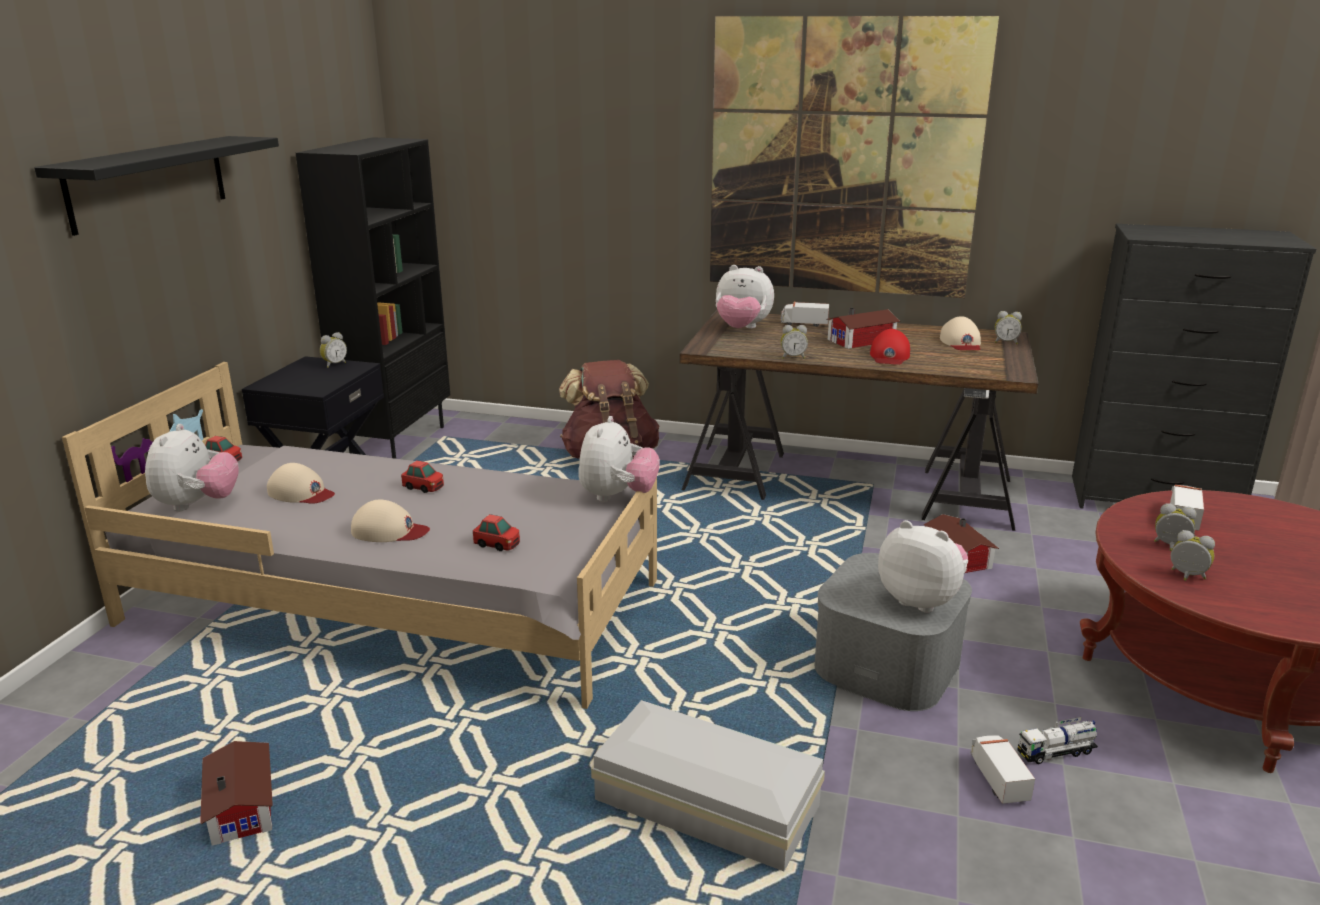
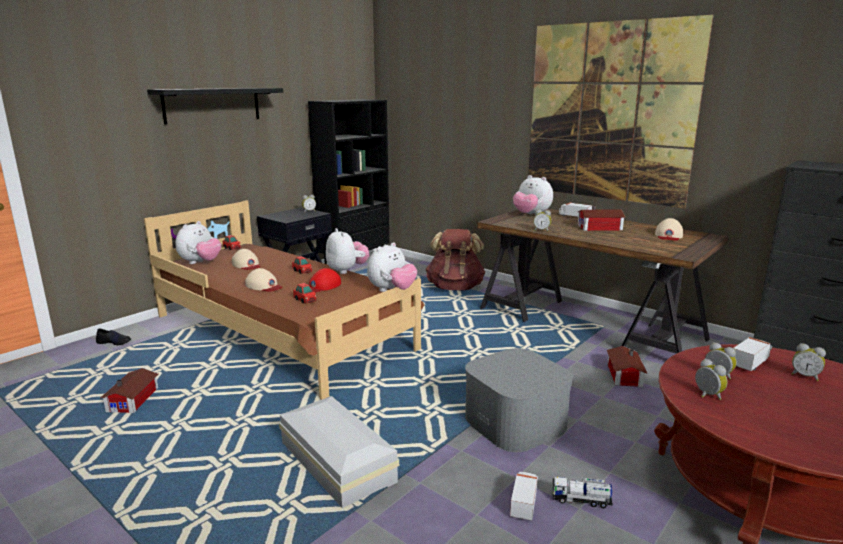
camera: 25 degrees right, 5 degrees down
grey bed [62,362,657,709] -> brown bed [144,200,424,400]
red cap [870,329,910,365] -> red cap moved to [309,268,341,292]
plush toy [878,520,968,613] -> plush toy moved to [326,228,369,274]
alarm clock [995,311,1022,344] -> alarm clock moved to [791,343,826,381]
none -> black shoe [96,329,131,345]

